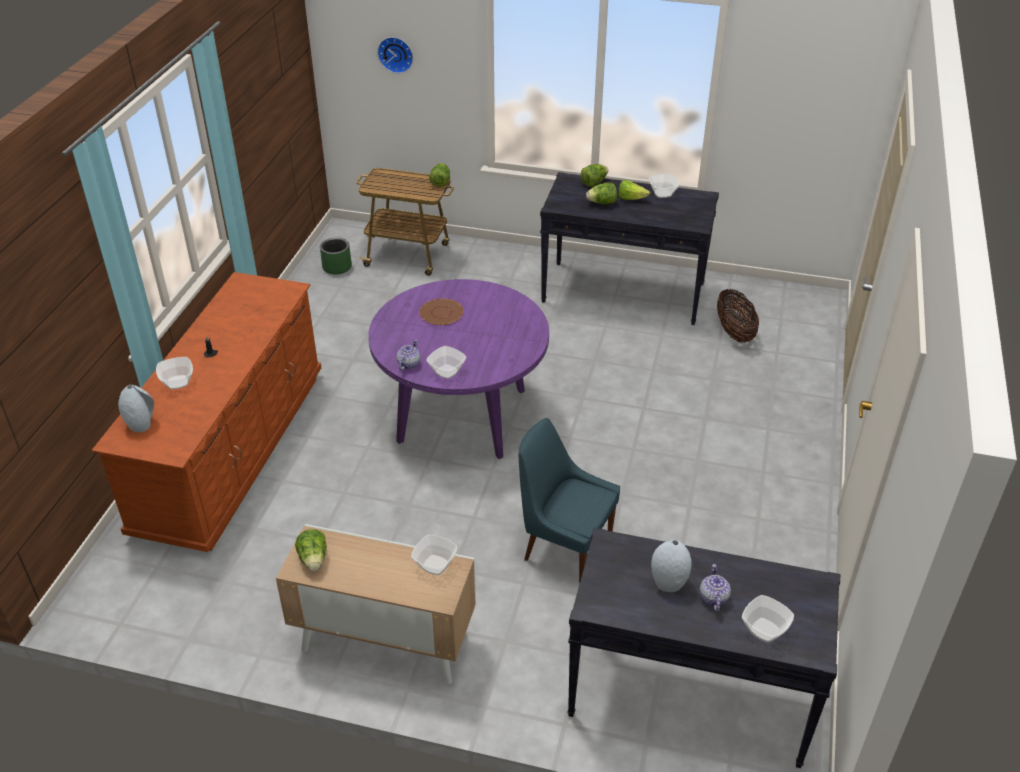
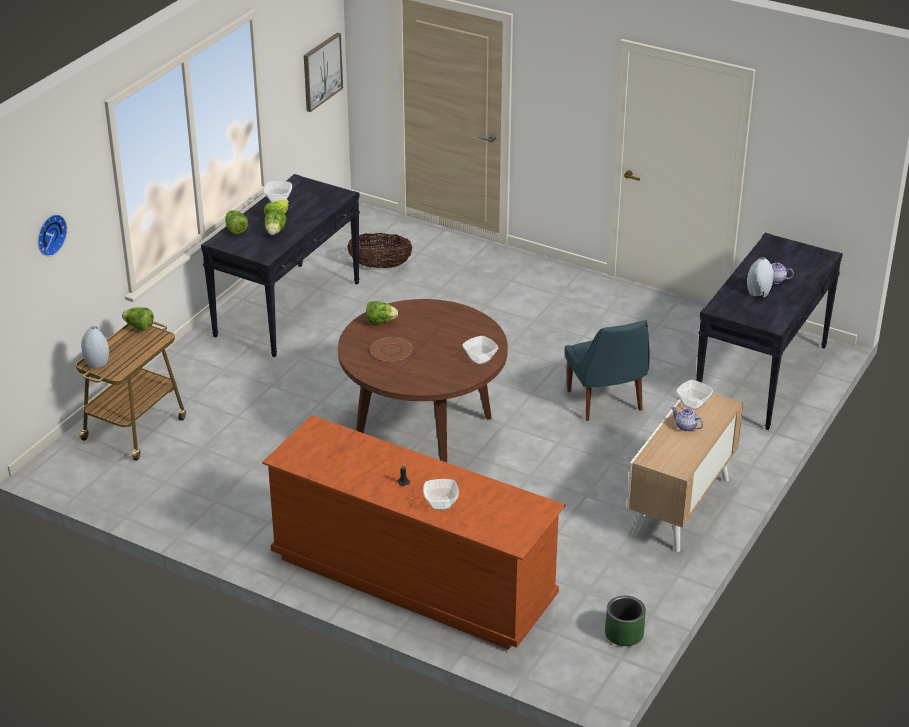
camera: 75 degrees left, 5 degrees down
grey vase [118,385,154,432] -> grey vase moved to [81,326,109,368]
lettuce [295,529,327,571] -> lettuce moved to [366,301,398,324]
green planter [320,238,352,275] -> green planter moved to [605,596,646,646]
purple dining table [368,279,549,459] -> brown dining table [338,299,508,462]
teapot [397,339,420,370] -> teapot moved to [671,407,704,431]
blue chair [518,418,620,583] -> blue chair turned 60 degrees counterclockwise [565,320,650,421]
bowl [742,595,794,643] -> none
none -> picture [304,33,343,112]

